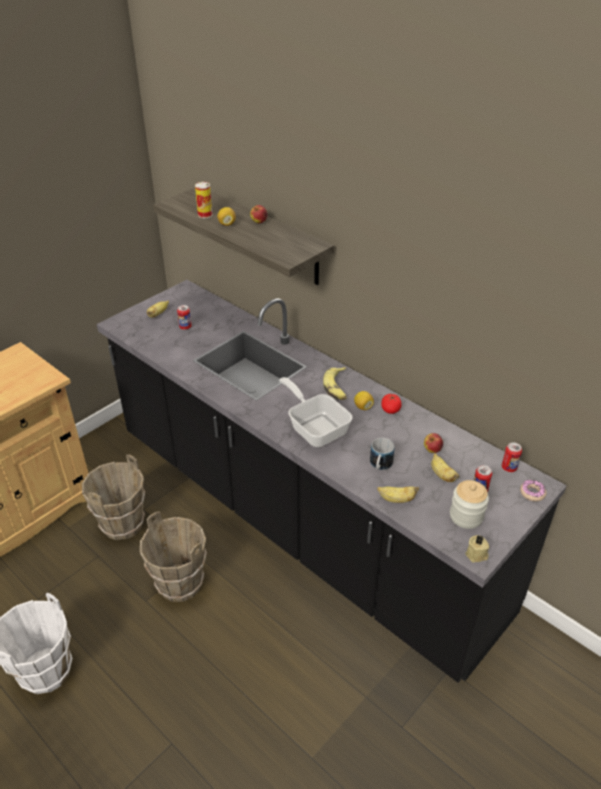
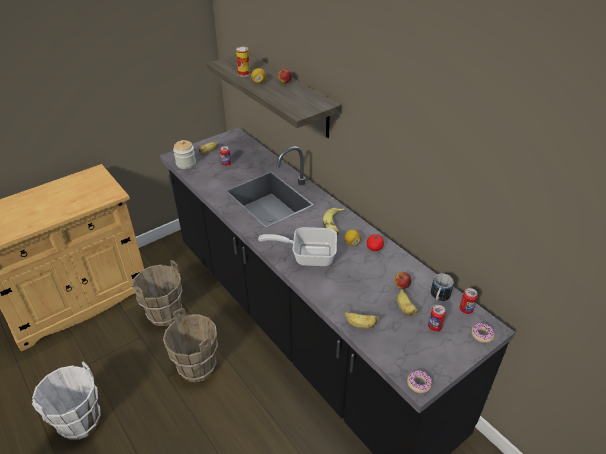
camera: 10 degrees right, 0 degrees up
frying pan [279,377,353,447] -> frying pan turned 60 degrees counterclockwise [258,227,337,266]
mug [370,438,394,470] -> mug moved to [431,273,454,301]
jar [450,480,489,529] -> jar moved to [173,140,196,169]
beige candle [465,535,489,563] -> donut [407,370,432,393]

